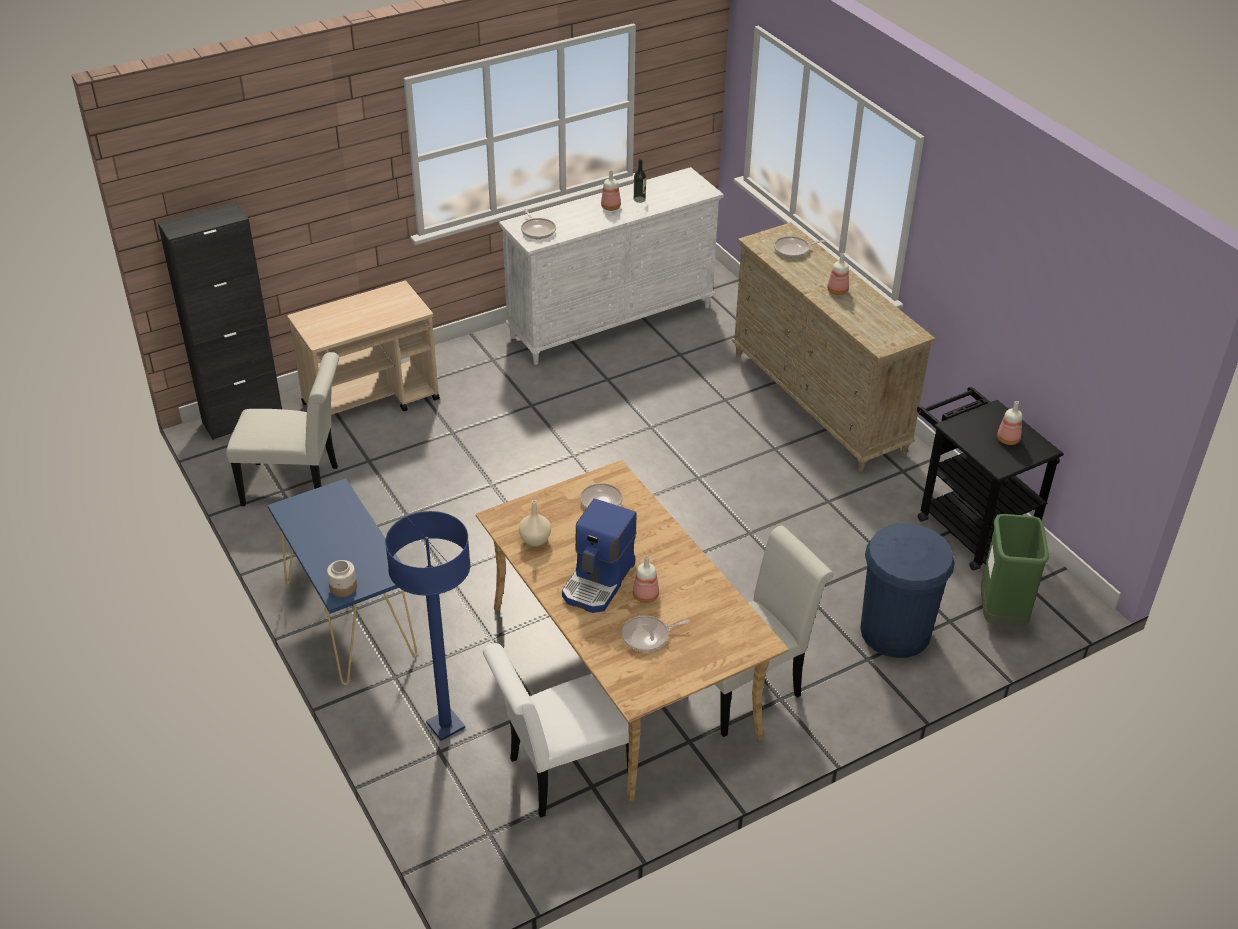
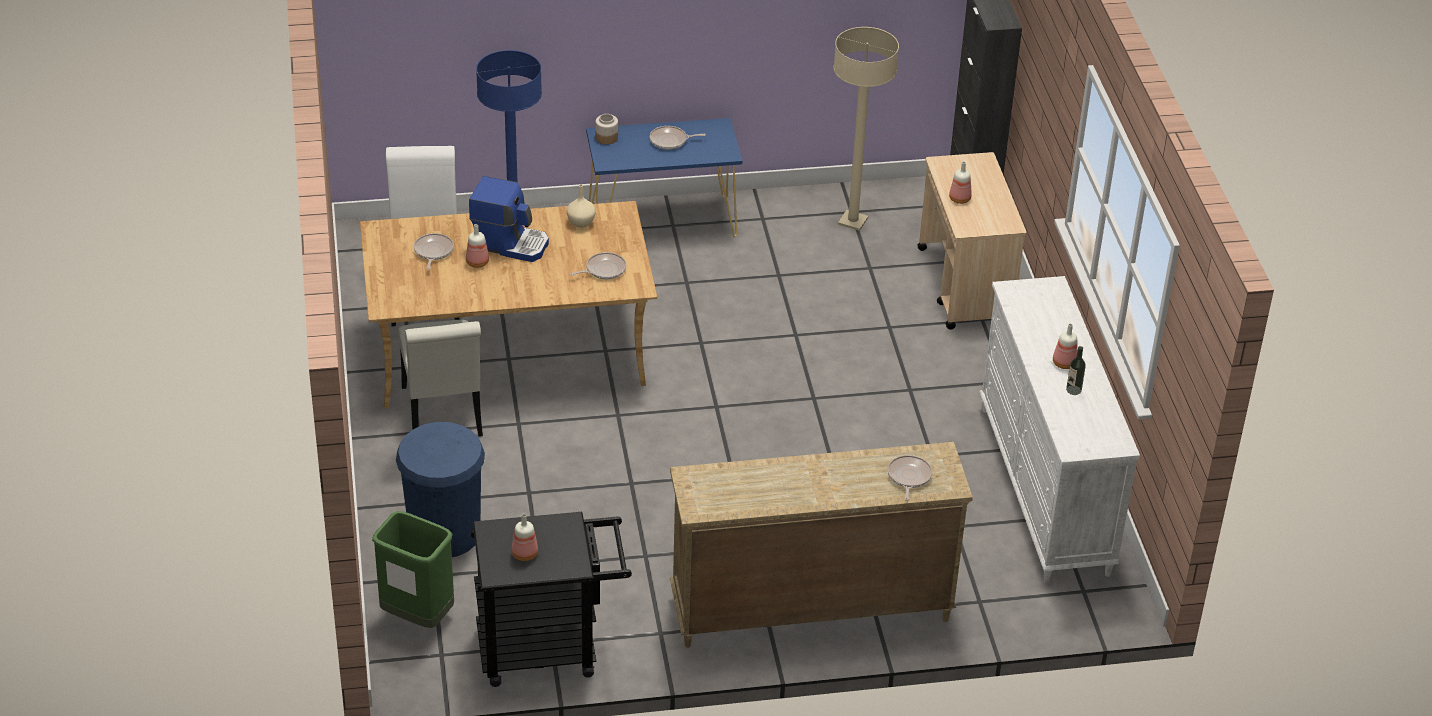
camera: 110 degrees right, 0 degrees up
white chair [226,352,339,506] -> beige floor lamp [834,27,899,231]
frying pan [521,209,556,239] -> frying pan moved to [650,126,706,150]
coffee machine [562,498,637,613] -> coffee machine turned 150 degrees clockwise [469,176,549,262]
bottle [827,253,849,295] -> bottle moved to [949,161,972,204]

